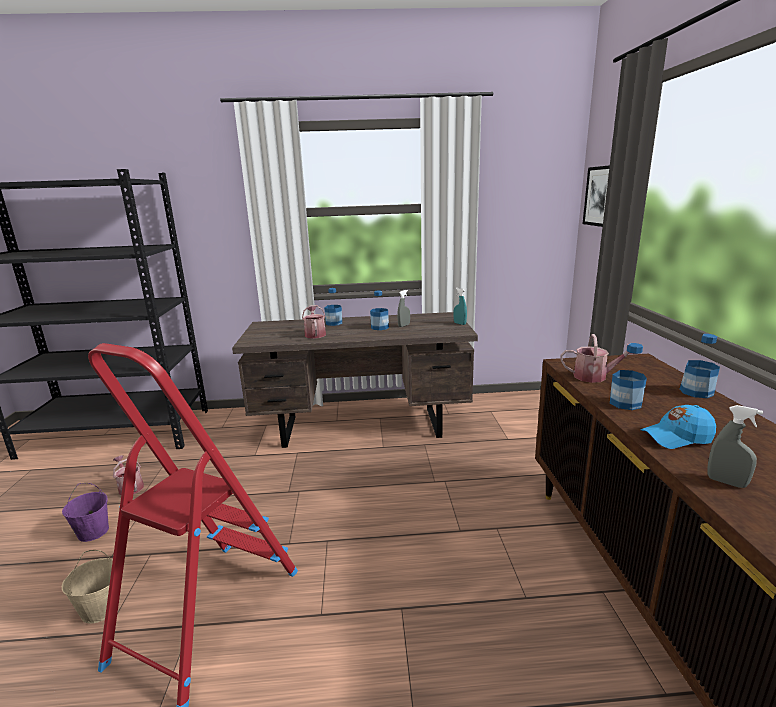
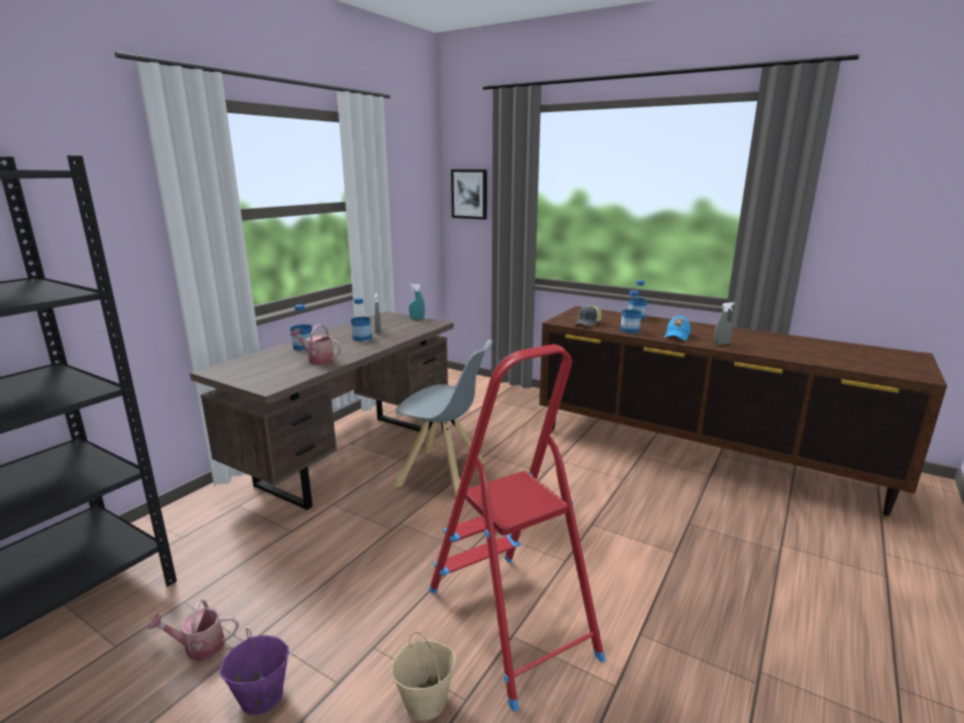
camera: 55 degrees left, 0 degrees up
watering can [561,334,634,383] -> cap [574,305,602,327]
none -> grey chair [394,339,493,498]

